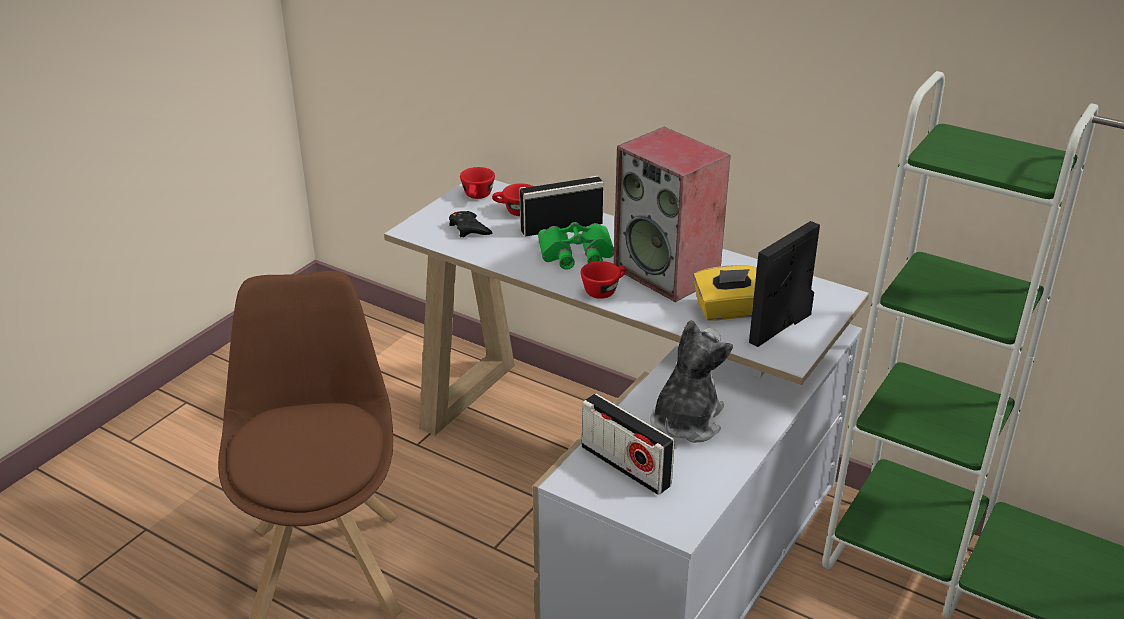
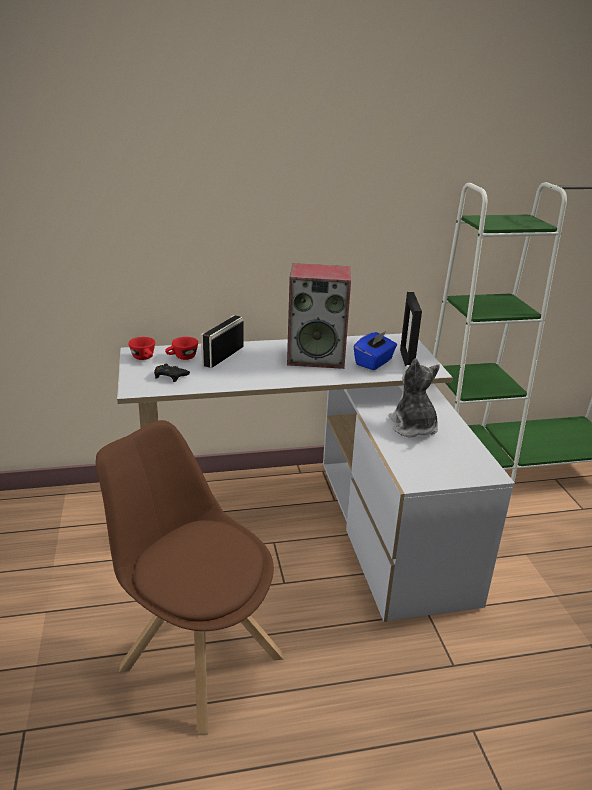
camera: 45 degrees left, 5 degrees down
green binoculars [538,222,614,270] -> none
red cup [580,261,626,299] -> none
radio [582,393,675,495] -> none
yellow tissue box [693,265,757,321] -> blue tissue box [354,331,397,370]

